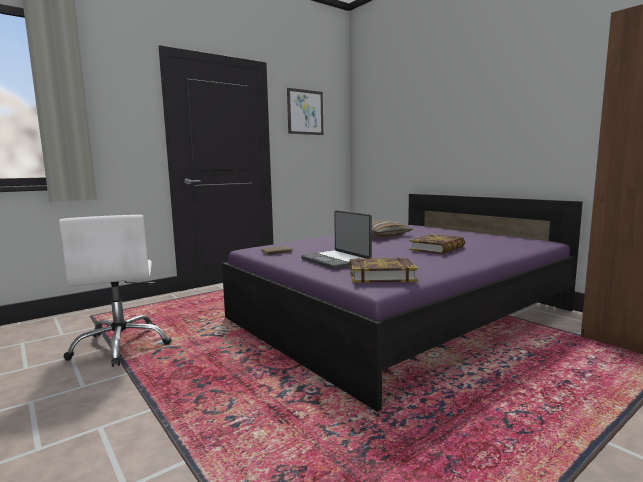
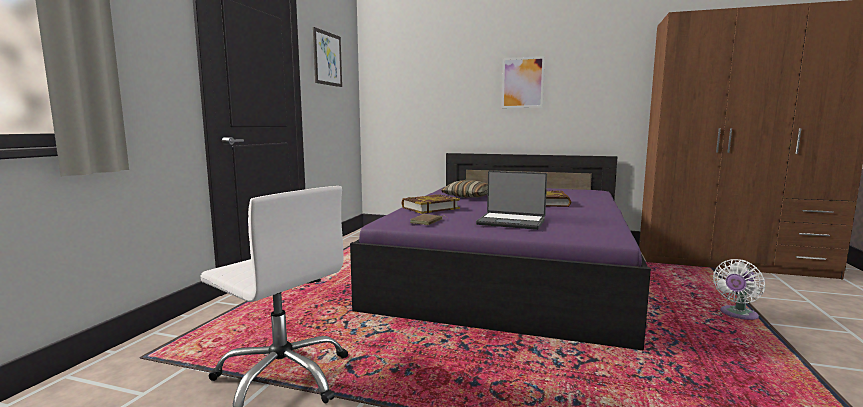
camera: 35 degrees left, 0 degrees up
book [350,257,418,283] -> book moved to [402,194,460,214]
none -> picture [501,56,545,108]
none -> white fan [713,259,765,320]

